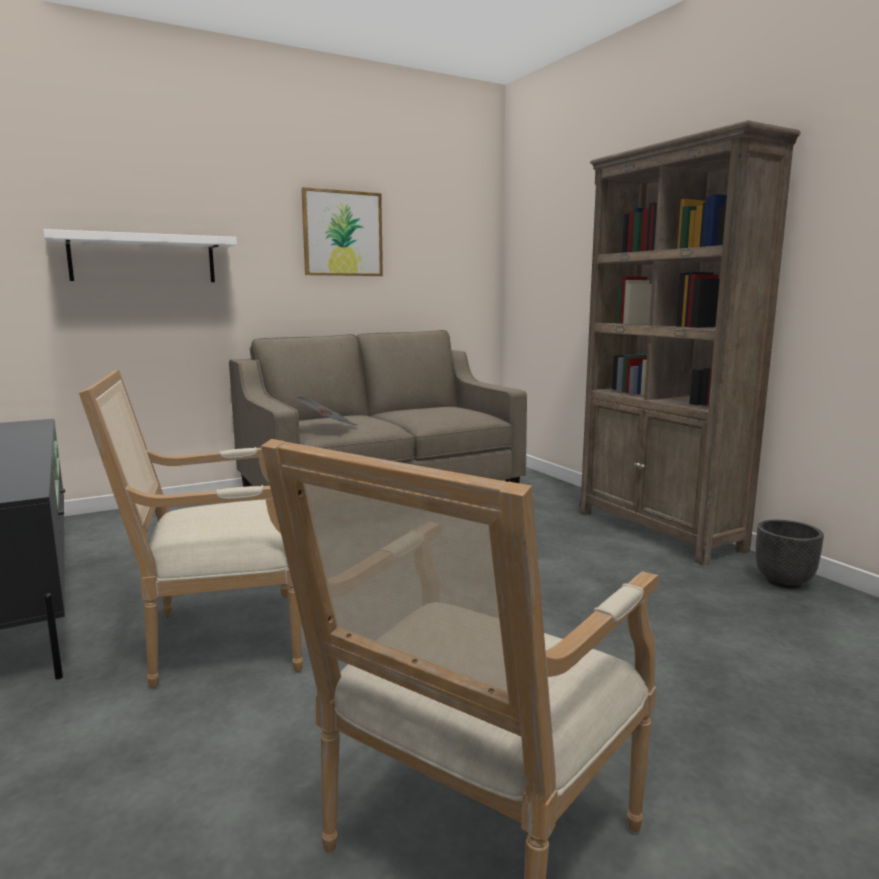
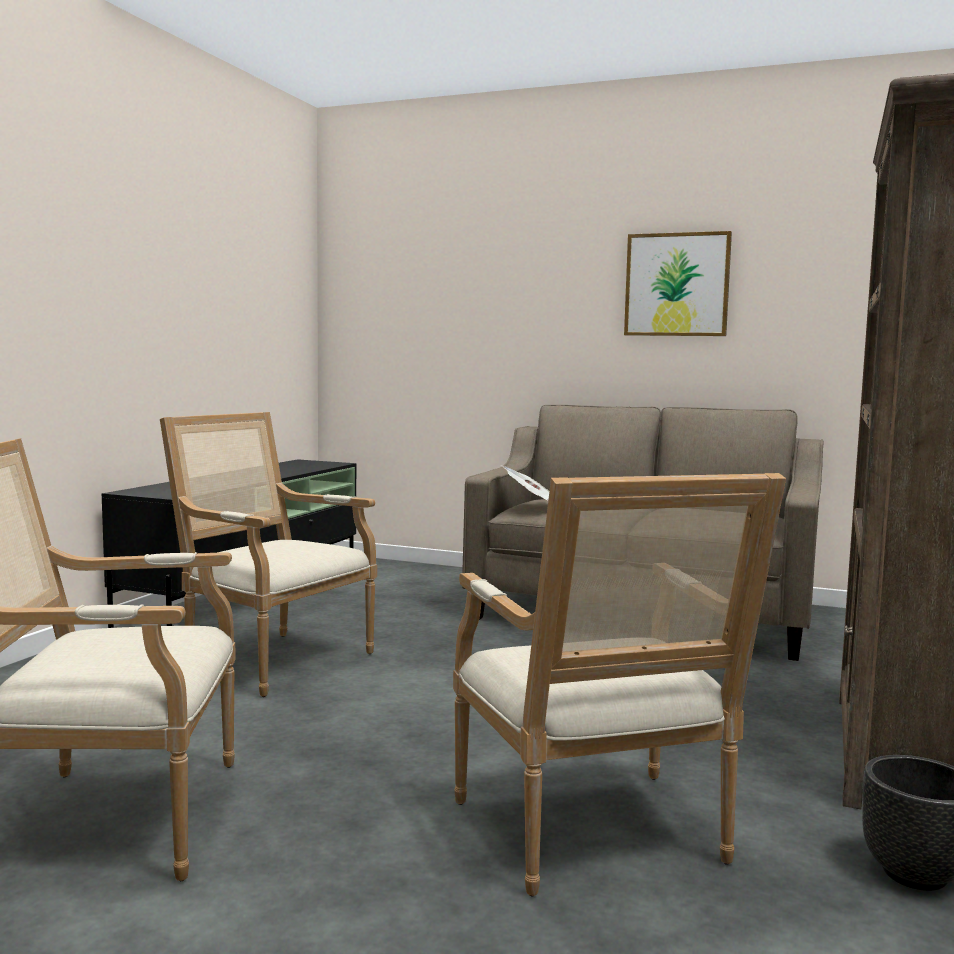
camera: 50 degrees right, 5 degrees down
white shelf [43,229,237,282] -> none
none -> armchair [453,473,786,897]

